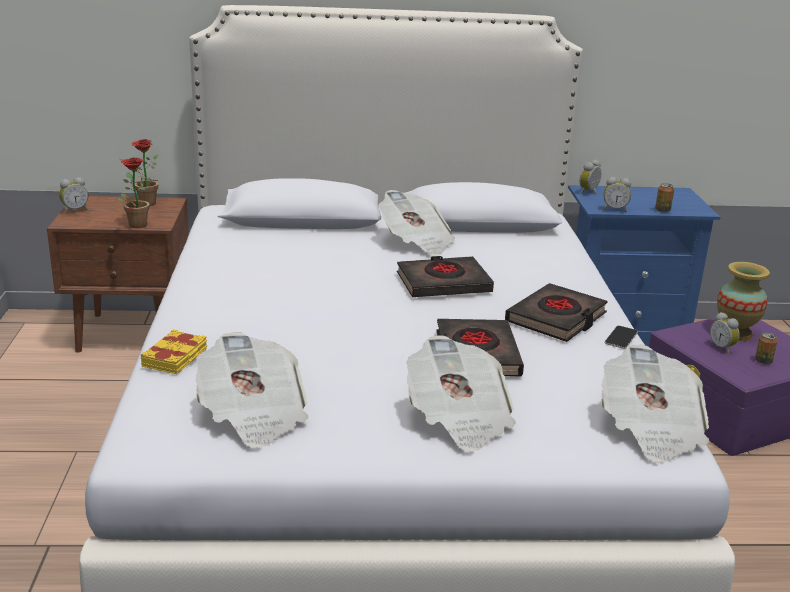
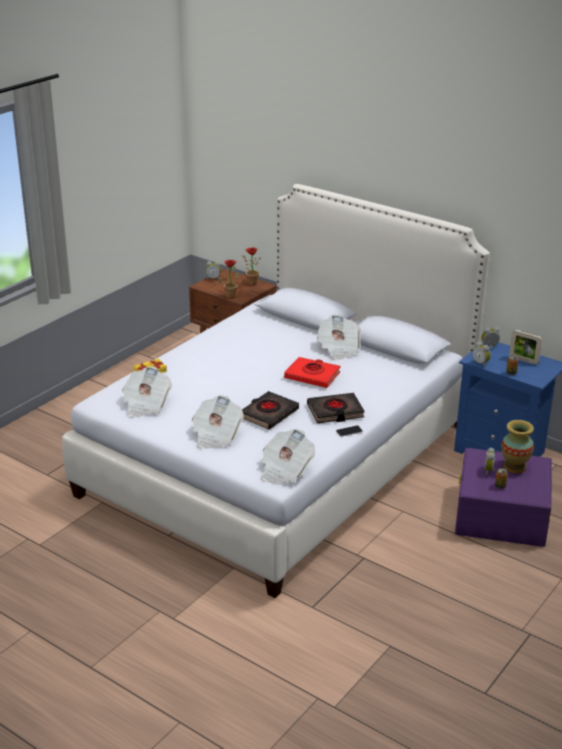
camera: 40 degrees right, 5 degrees up
black book [397,256,494,297] -> red book [284,357,341,388]
none -> picture frame [509,330,542,365]

